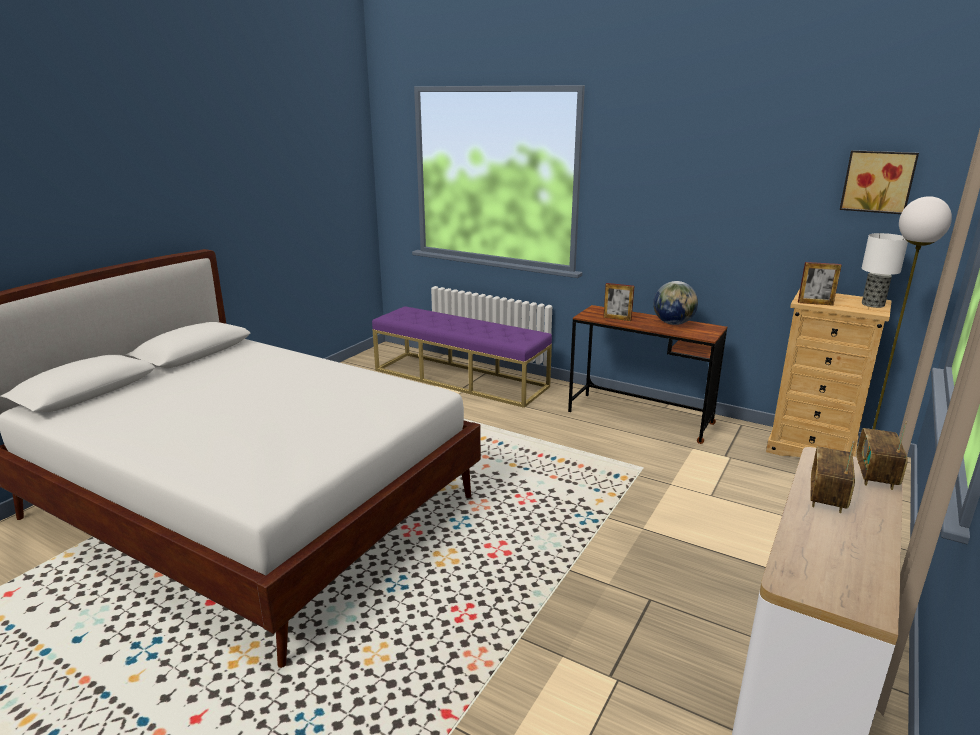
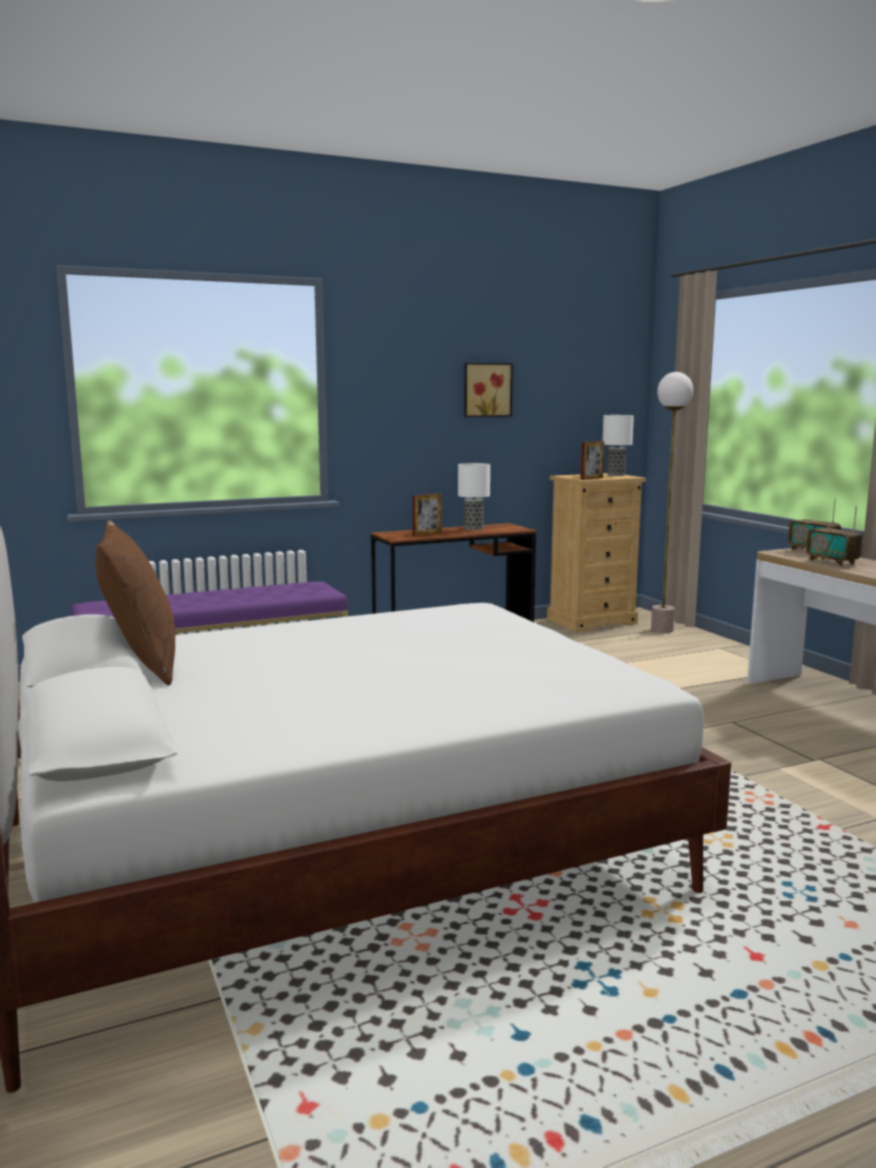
camera: 55 degrees left, 10 degrees down
globe [653,281,698,325] -> table lamp [458,463,490,530]
picture [840,150,919,214] -> picture moved to [464,363,513,417]
none -> brown pillow [95,520,175,686]

